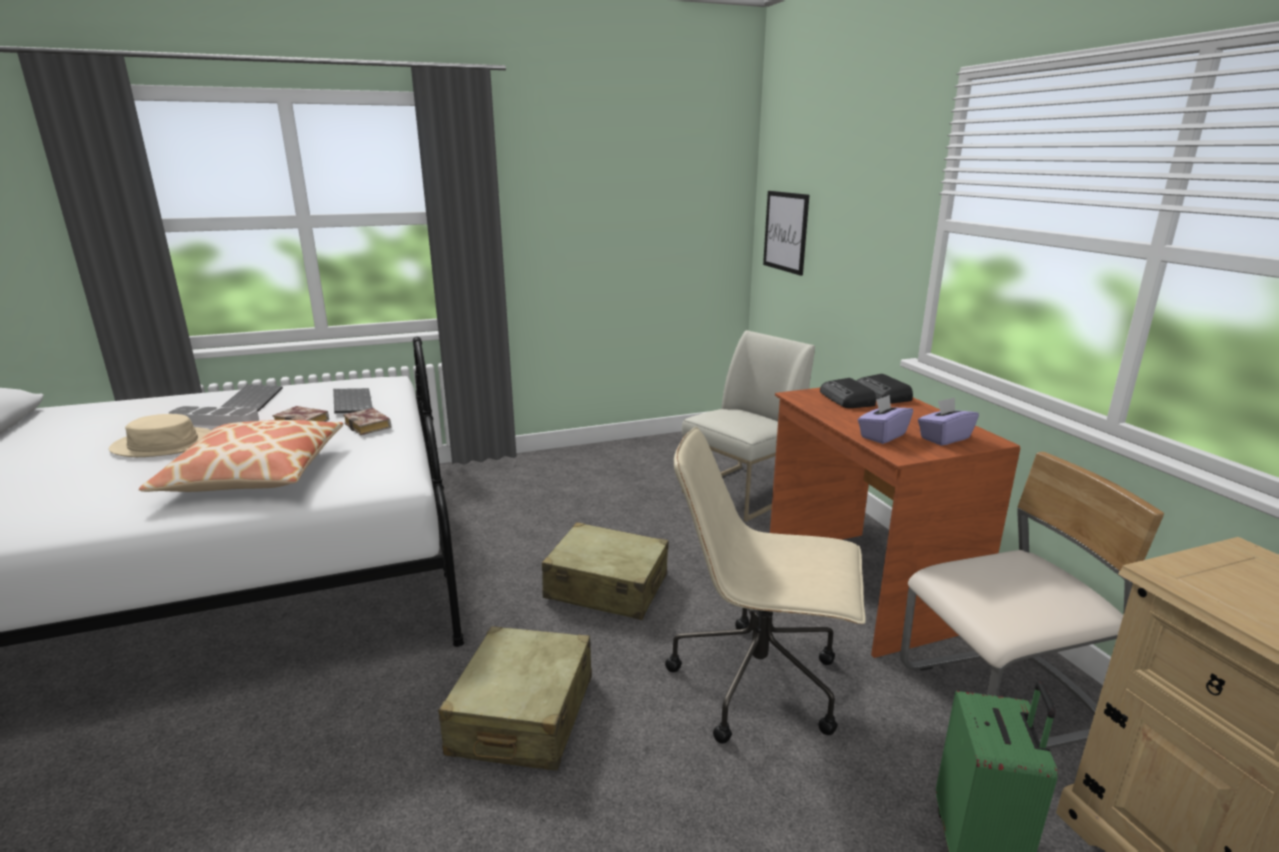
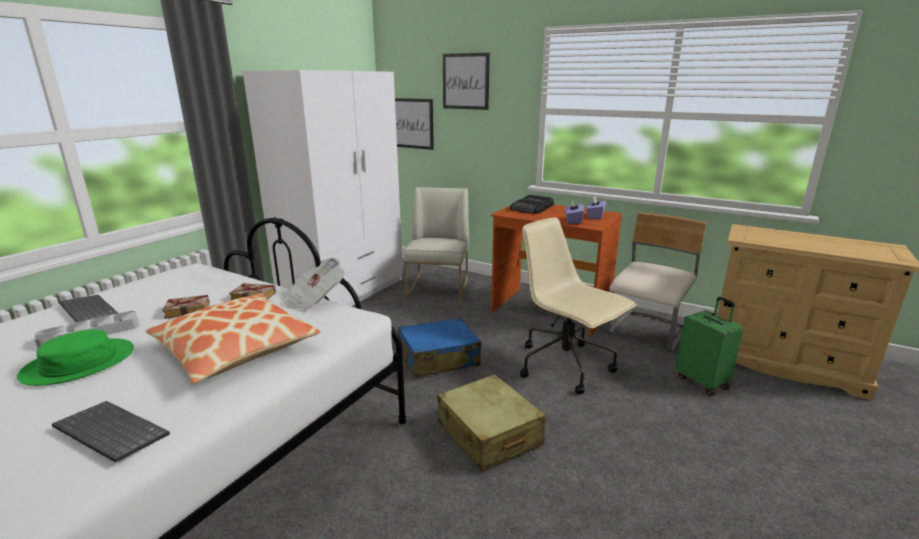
camera: 40 degrees left, 0 degrees up
beige hat [109,414,212,457] -> green hat [17,330,134,386]
keyboard [333,388,373,413] -> keyboard moved to [52,401,170,463]
beige suitcase [542,522,669,620] -> blue suitcase [398,318,481,378]
beige office chair [665,427,866,743] -> beige office chair turned 75 degrees clockwise [520,218,637,394]
none -> white wardrobe [243,70,403,306]
none -> newspaper [281,258,344,309]
none -> picture [443,53,490,110]

